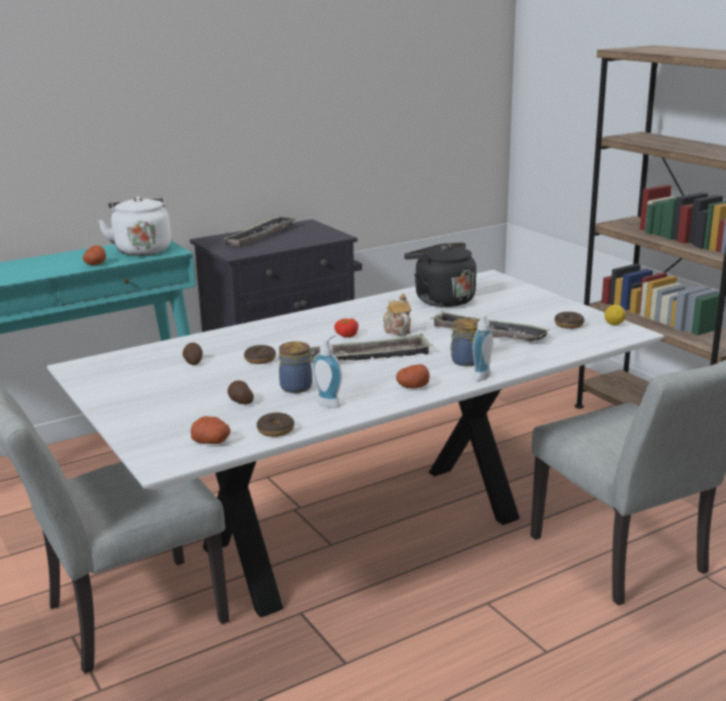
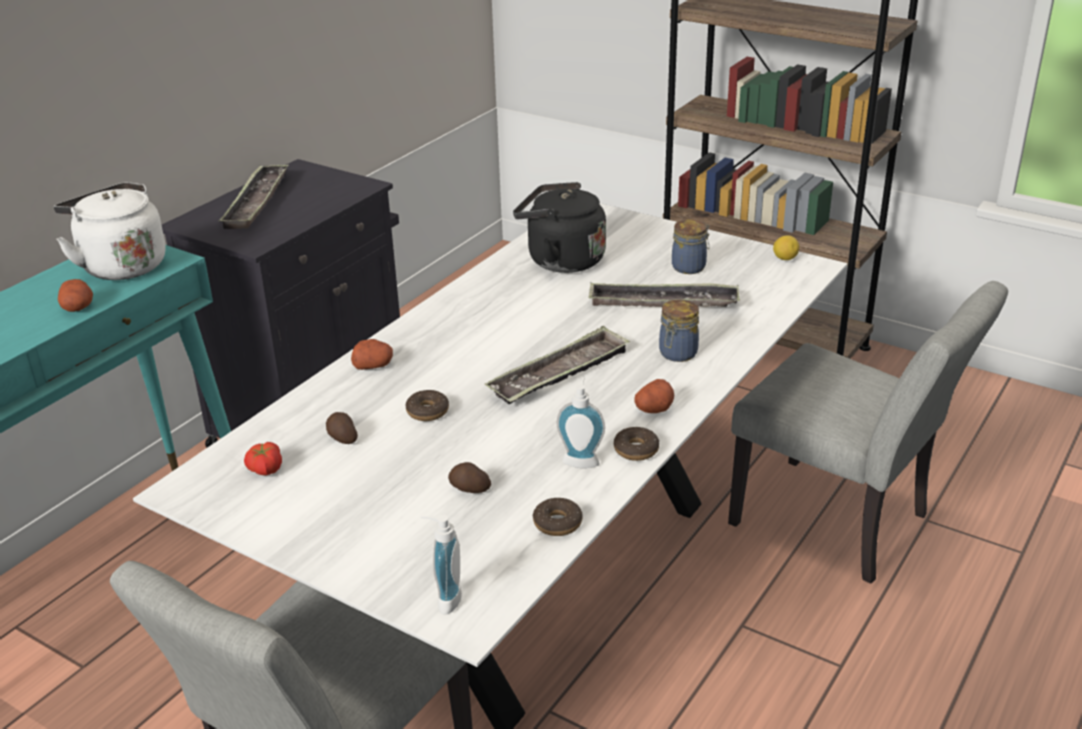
camera: 25 degrees left, 10 degrees up
potato [191,416,231,444] -> potato moved to [351,339,393,370]
jar [279,341,315,393] -> jar moved to [672,219,710,274]
tomato [334,318,359,337] -> tomato moved to [244,442,282,475]
teapot [383,294,412,335] -> none
soap dispenser [471,313,493,381] -> soap dispenser moved to [421,515,462,615]
donut [554,312,584,329] -> donut moved to [614,427,659,461]

